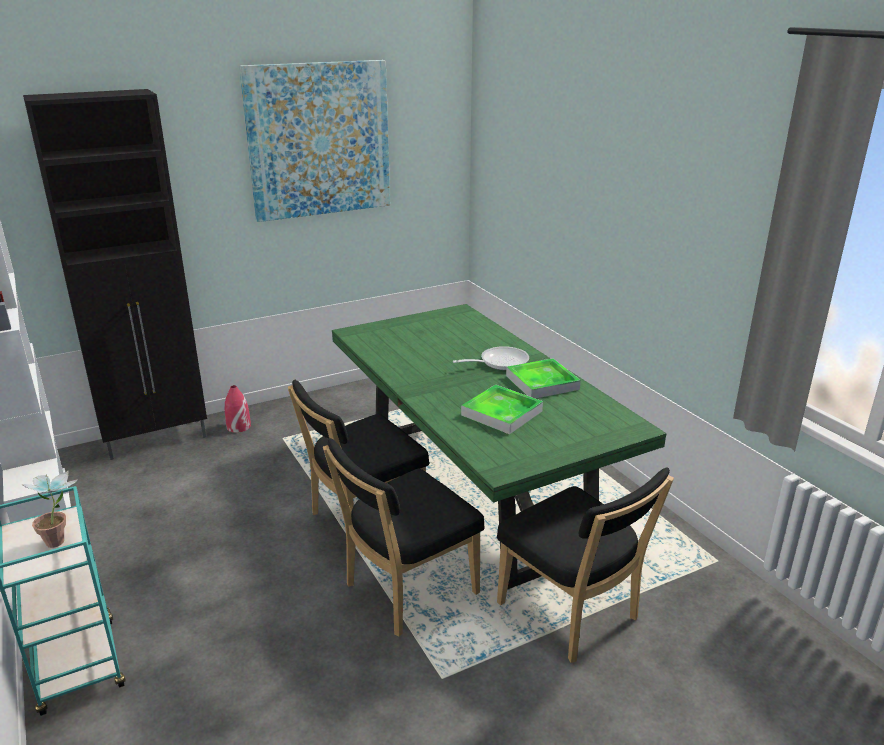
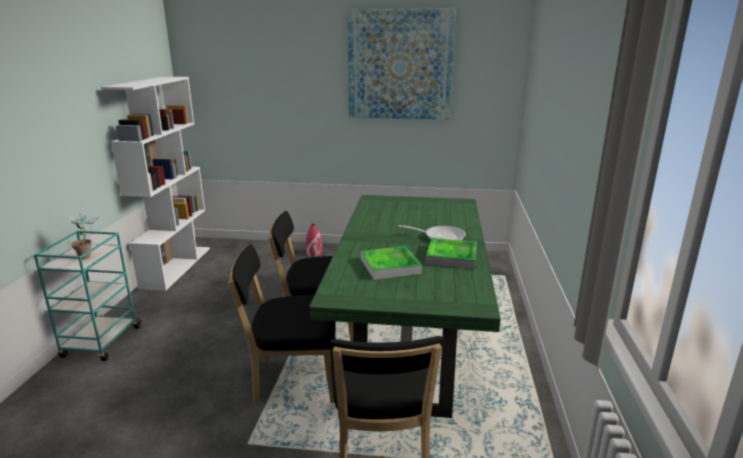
camera: 35 degrees right, 5 degrees down
black cabinet [23,89,207,460] -> none

